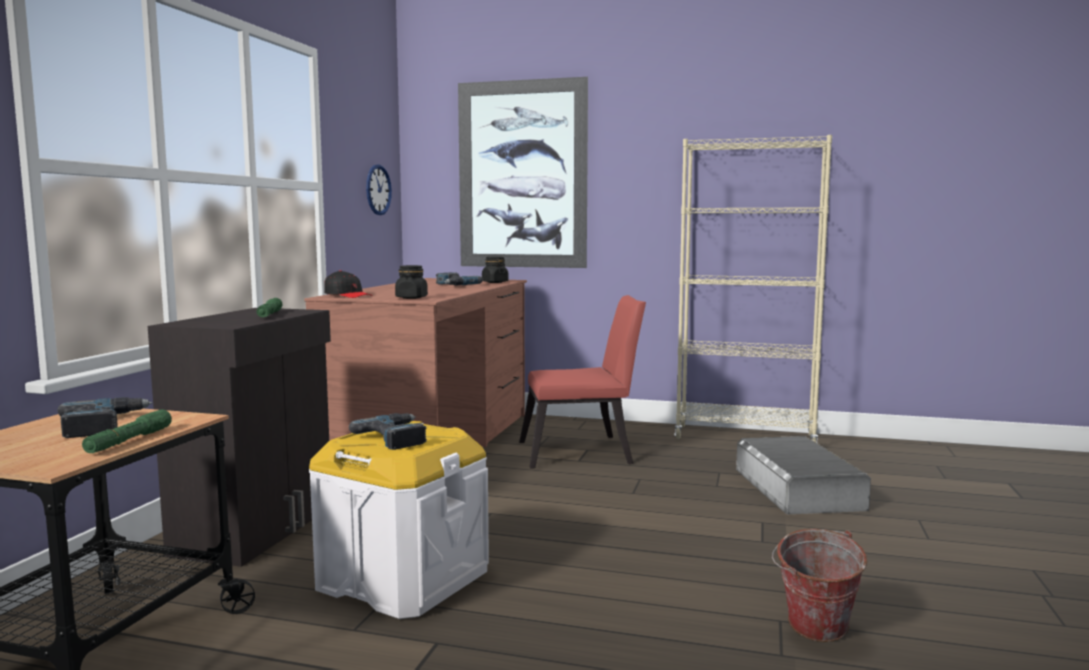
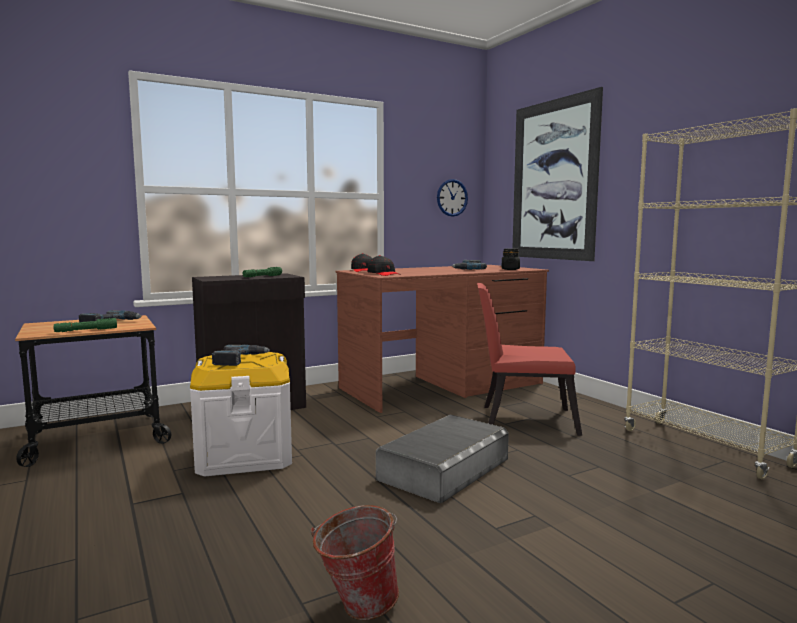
camera: 45 degrees right, 0 degrees up
black jar [395,265,428,299] -> black cap [368,255,401,276]
red chair [519,295,646,469] -> red chair turned 150 degrees clockwise [477,283,582,436]
grey storage box [736,436,871,514] -> grey storage box moved to [376,415,509,503]

